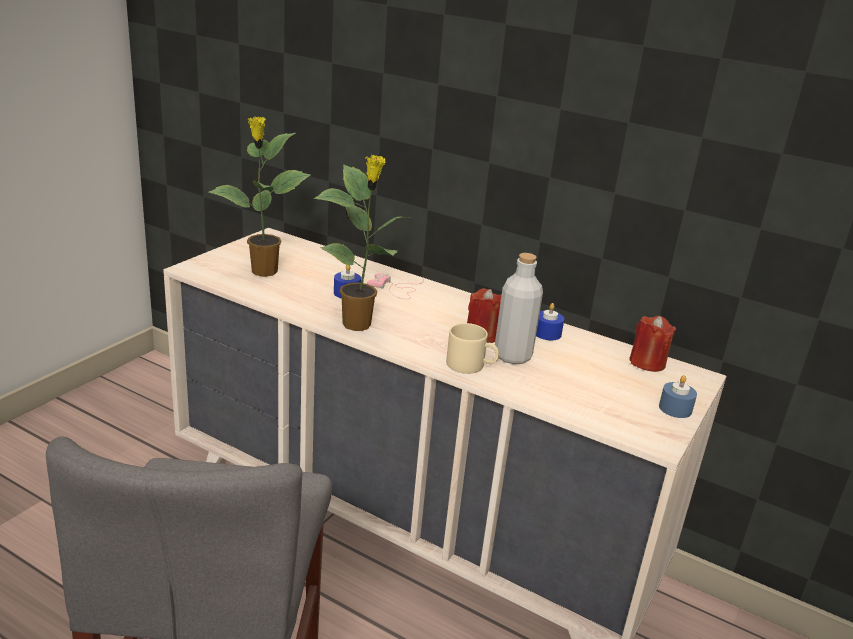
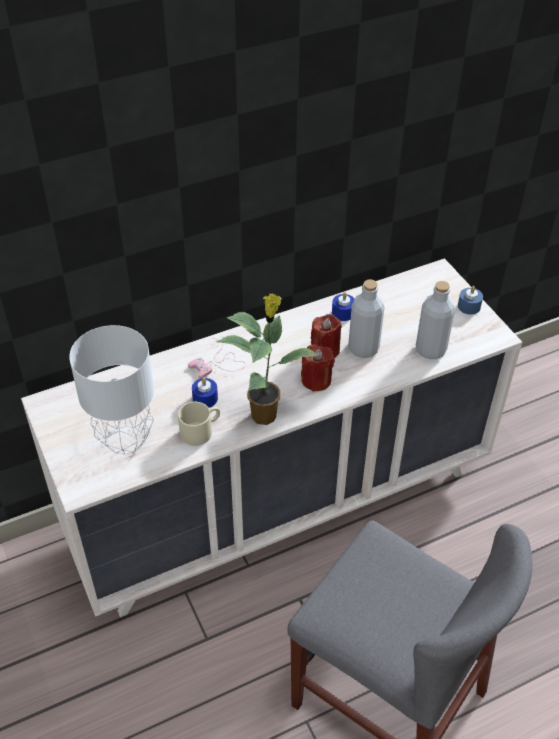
camera: 55 degrees left, 20 degrees up
potted plant [209,116,311,277] -> grey table lamp [69,325,154,454]
beige mug [446,323,499,374] -> beige mug moved to [178,402,220,446]
red candle [629,316,676,372] -> red candle moved to [301,344,335,391]
none -> grey bottle [416,281,455,359]

